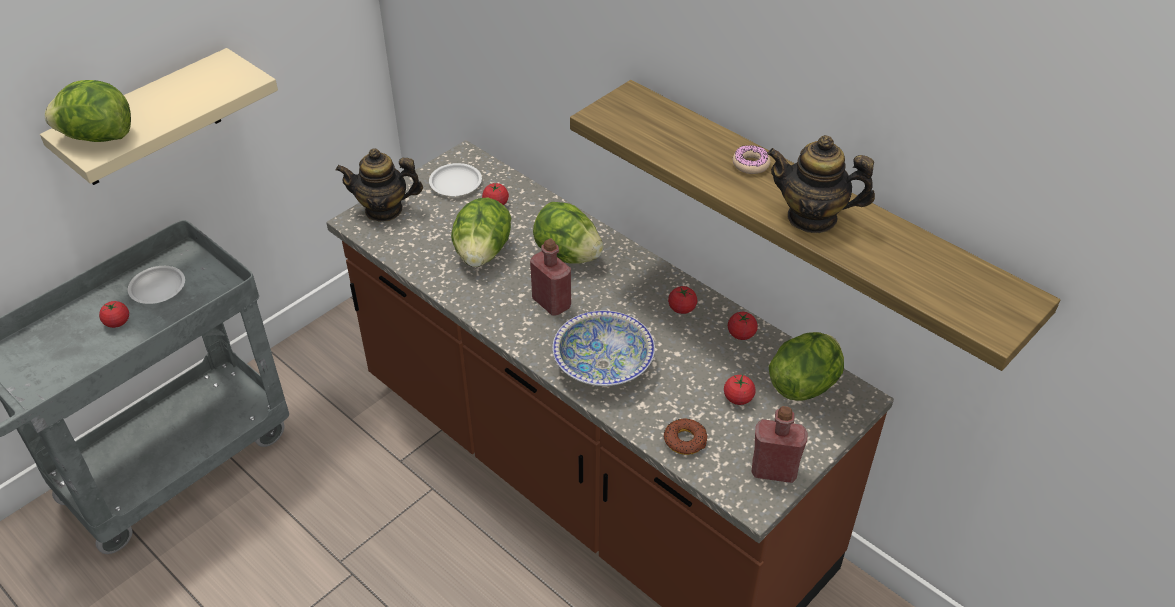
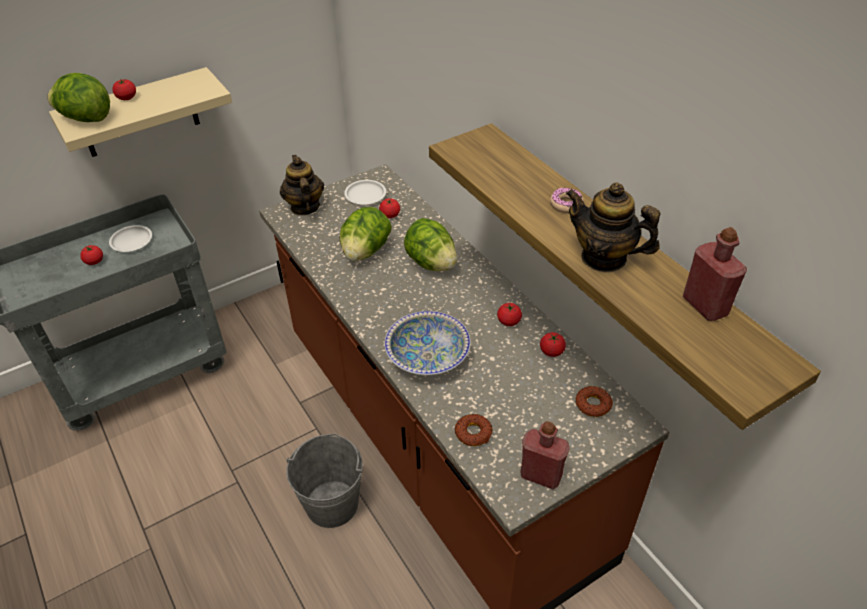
camera: 15 degrees right, 0 degrees up
teapot [336,148,423,222] -> teapot turned 60 degrees clockwise [280,155,324,216]
red bottle [530,239,571,316] -> red bottle moved to [683,227,747,321]
tomato [724,375,755,405] -> tomato moved to [113,79,136,100]
lettuce [769,332,844,400] -> donut [575,386,613,417]
none -> grey bucket [286,433,363,528]

